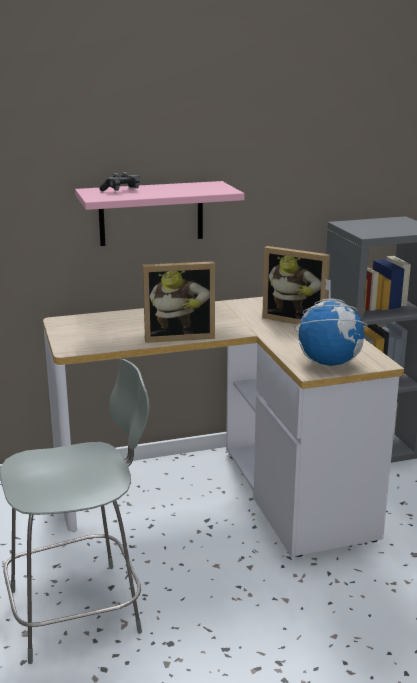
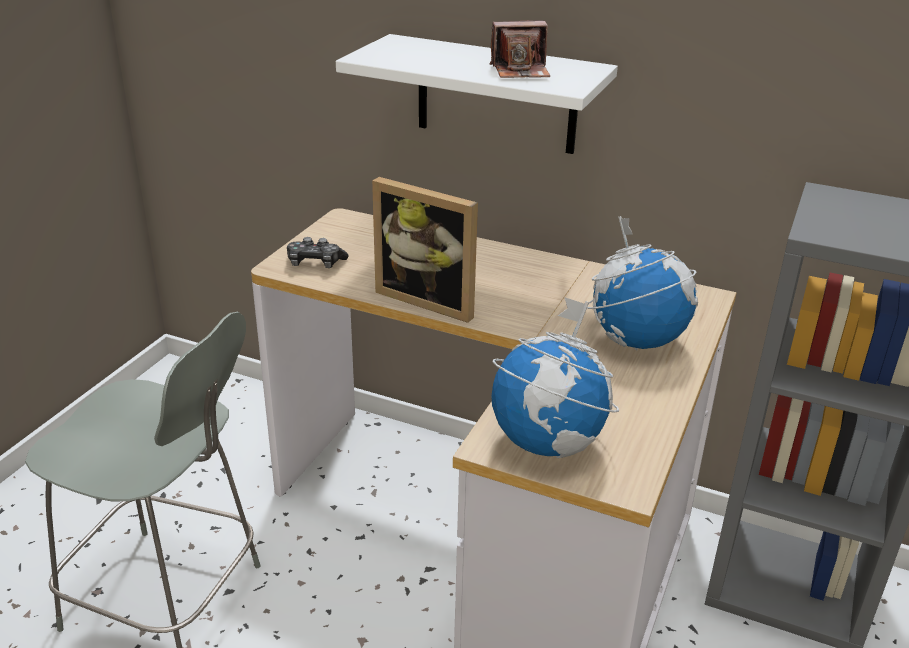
camera: 40 degrees right, 10 degrees up
pink shelf [75,181,245,246] -> white shelf [336,34,618,154]
game controller [99,172,140,191] -> game controller moved to [287,237,348,268]
picture frame [262,246,330,325] -> globe [587,216,698,350]
none -> camera [489,20,550,78]

